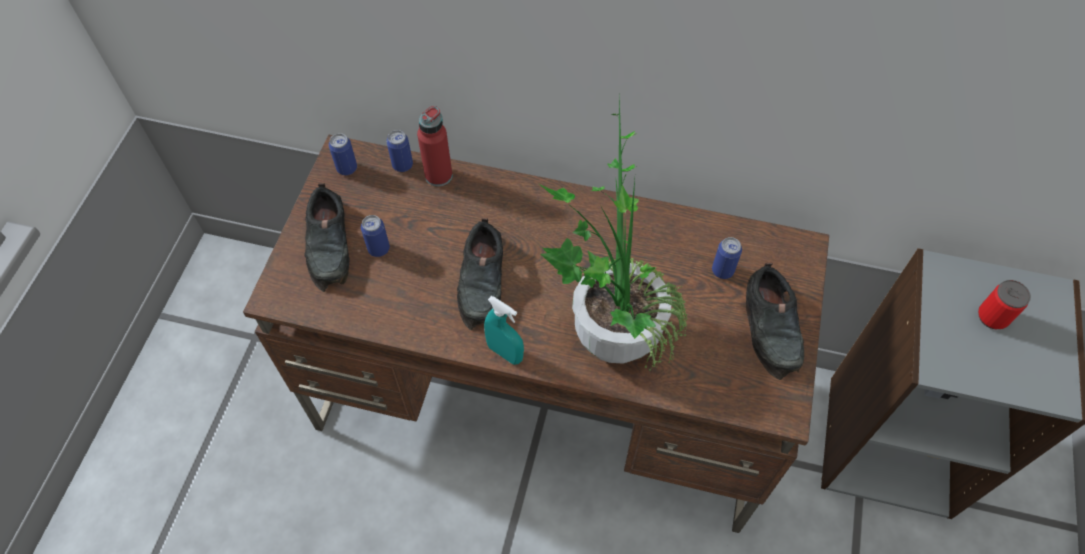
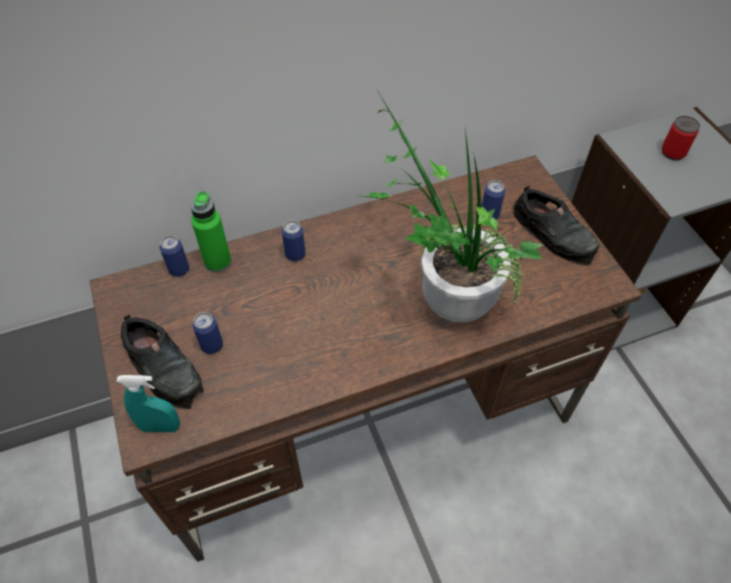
camera: 35 degrees left, 5 degrees down
can [329,133,357,175] -> can moved to [282,220,305,261]
red bottle [417,106,453,187] -> green bottle [191,191,231,272]
black shoe [457,218,503,330] -> none
turquoise spray bottle [484,296,524,365] -> turquoise spray bottle moved to [116,375,180,432]

